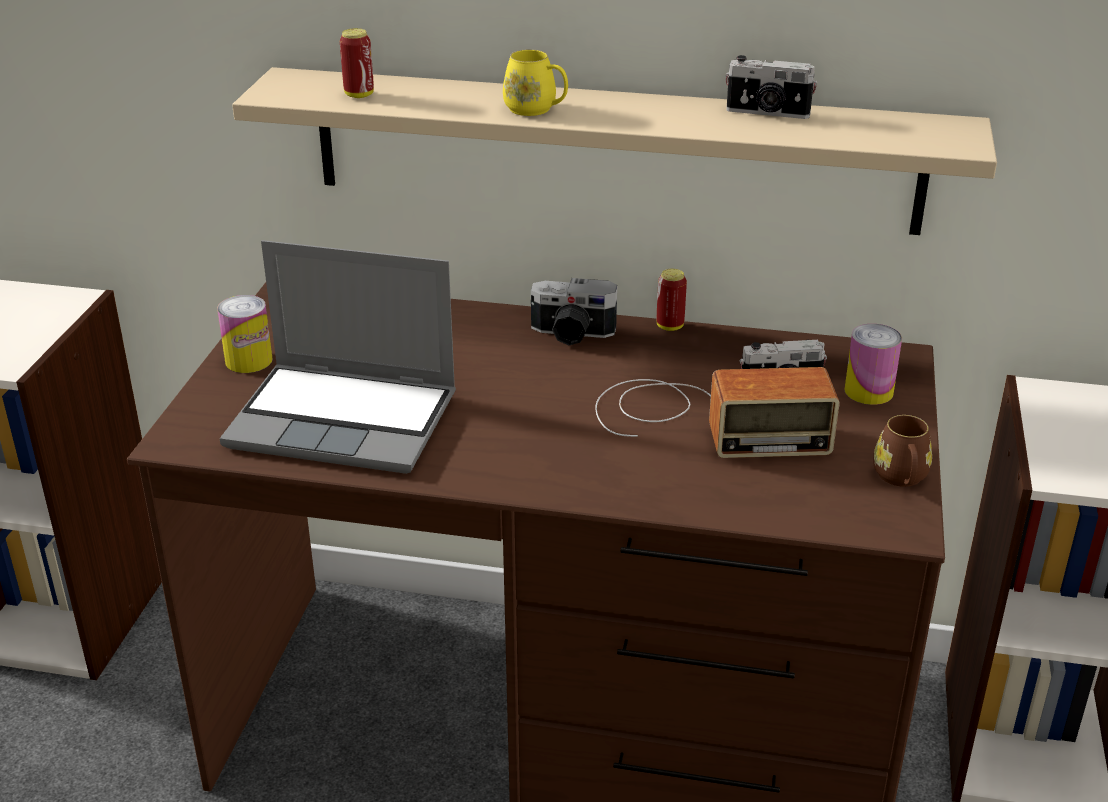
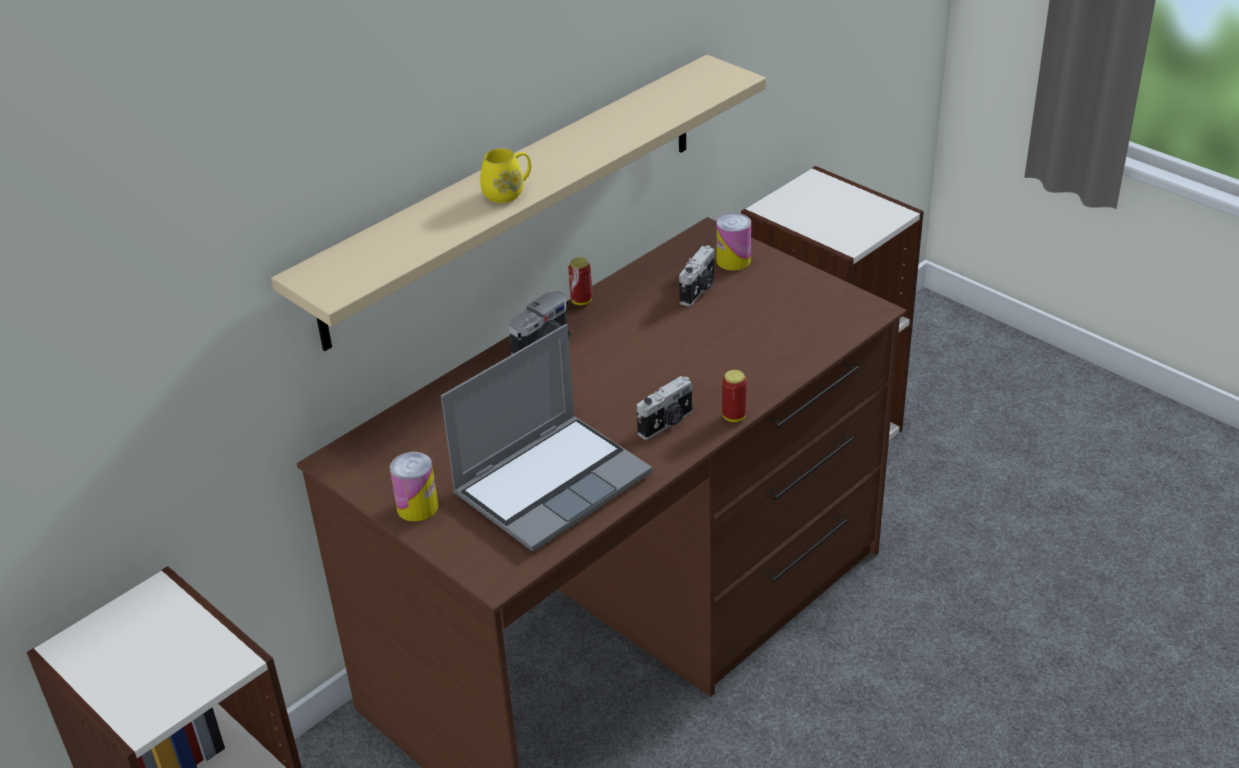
camera: 55 degrees left, 5 degrees up
can [340,28,374,98] -> can moved to [722,370,747,422]
radio [595,367,840,458] -> none
camera [726,55,817,119] -> camera moved to [637,376,692,440]
brown mug [873,415,932,487] -> none

